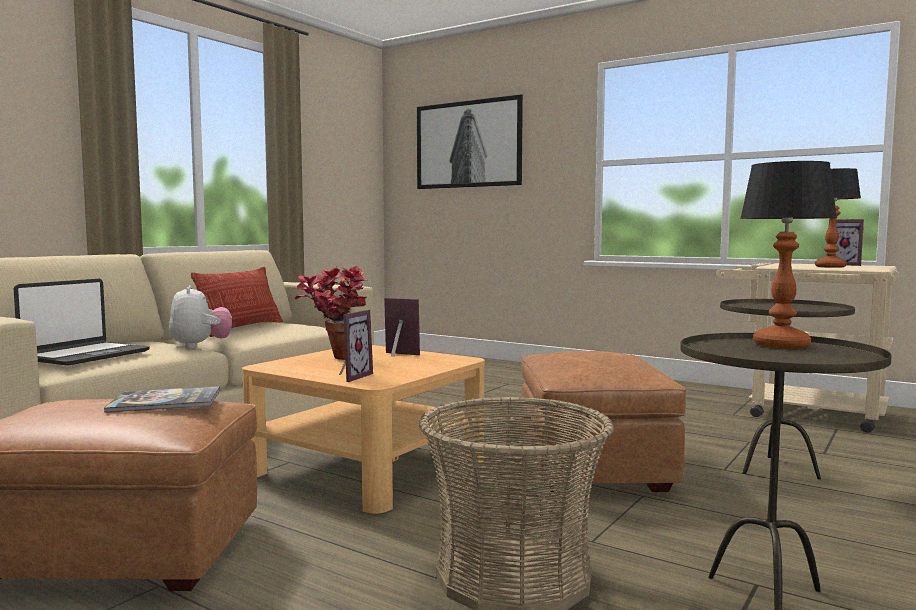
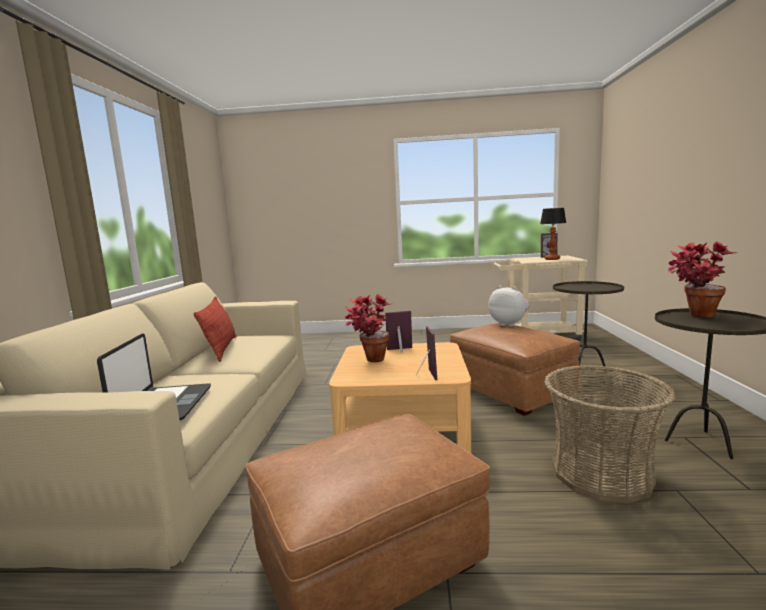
camera: 30 degrees left, 5 degrees up
book [104,386,220,413] -> none
plush toy [169,285,232,349] -> plush toy moved to [488,285,529,327]
picture [417,94,523,189] -> none
table lamp [740,161,837,349] -> potted plant [668,242,737,318]

